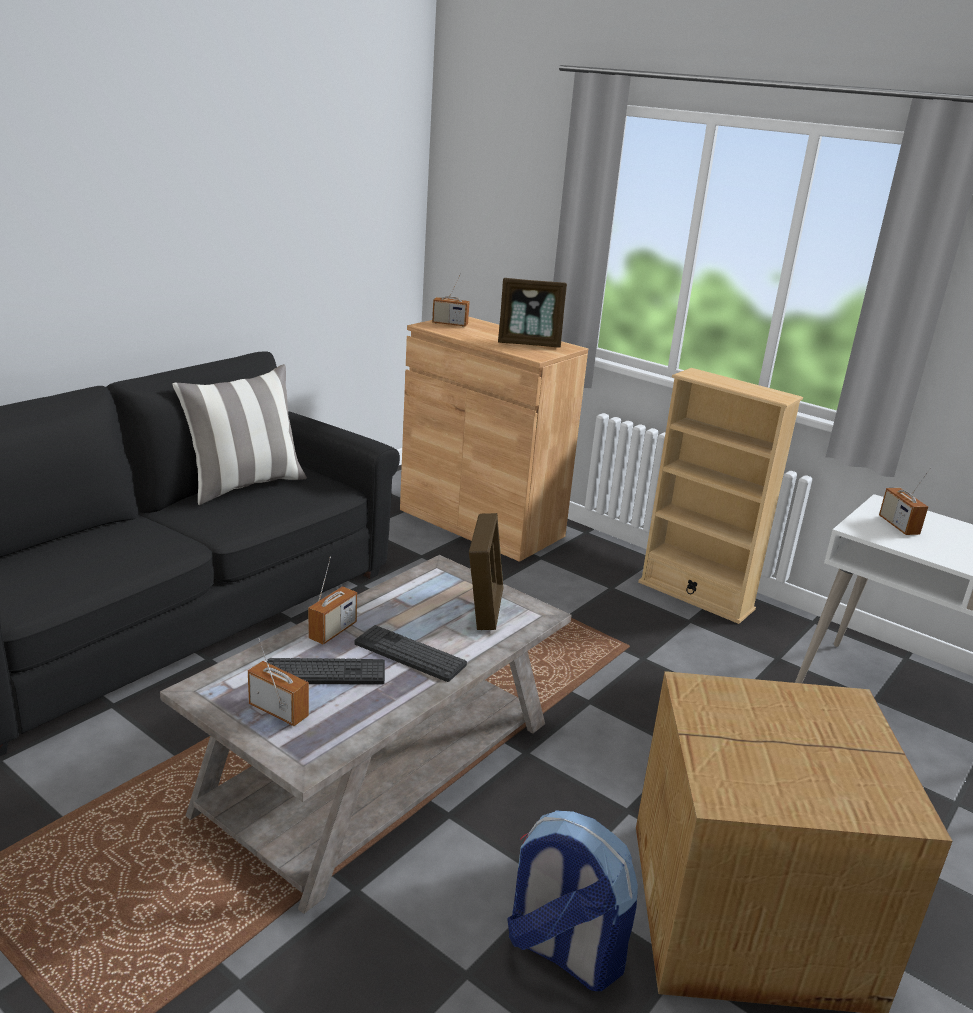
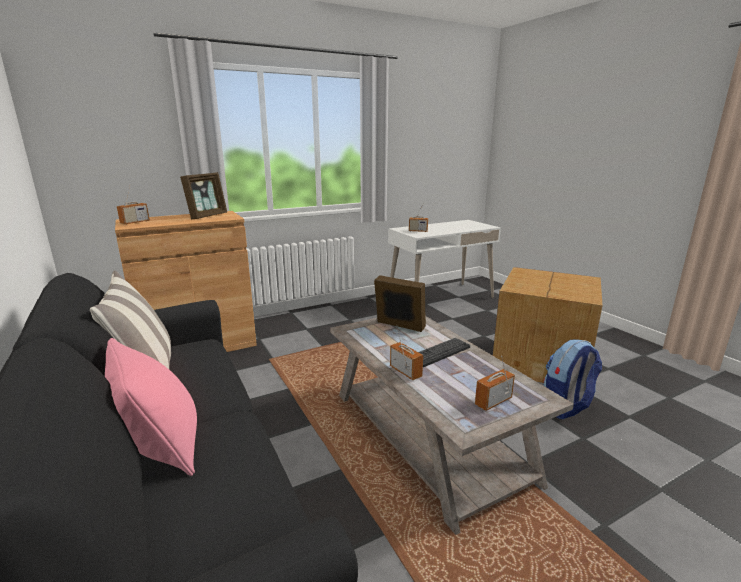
camera: 65 degrees left, 5 degrees down
keyboard [267,658,385,685] -> none
beige bookcase [638,368,803,624] -> none
none -> pink pillow [105,338,197,476]

